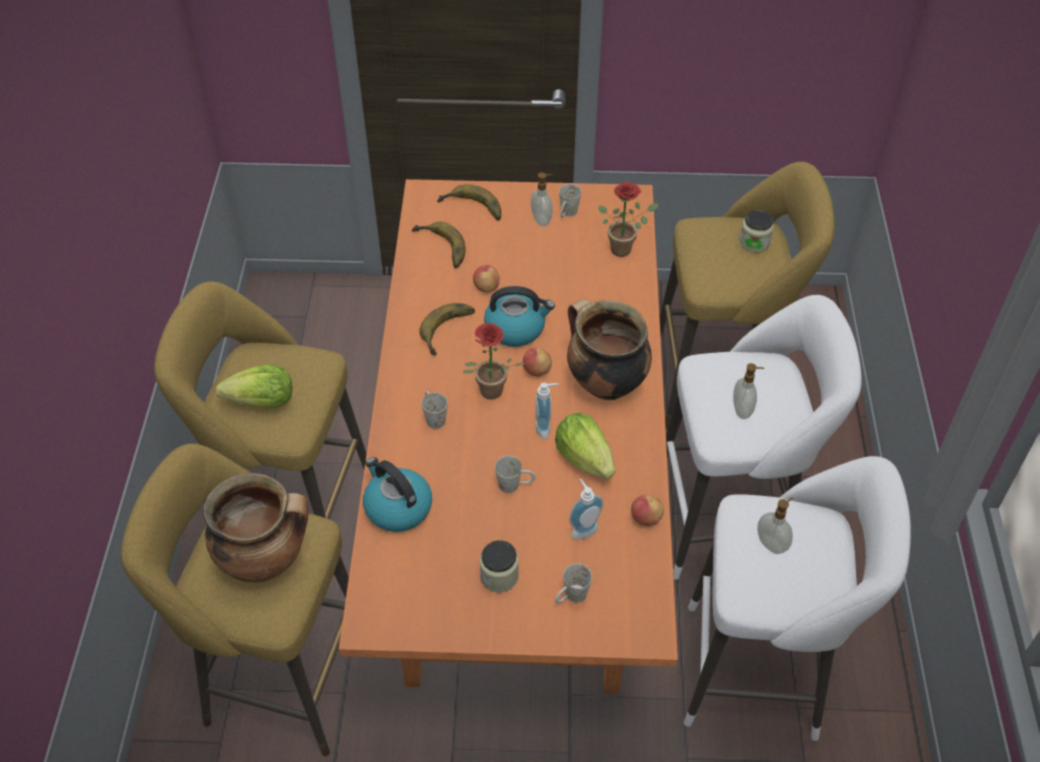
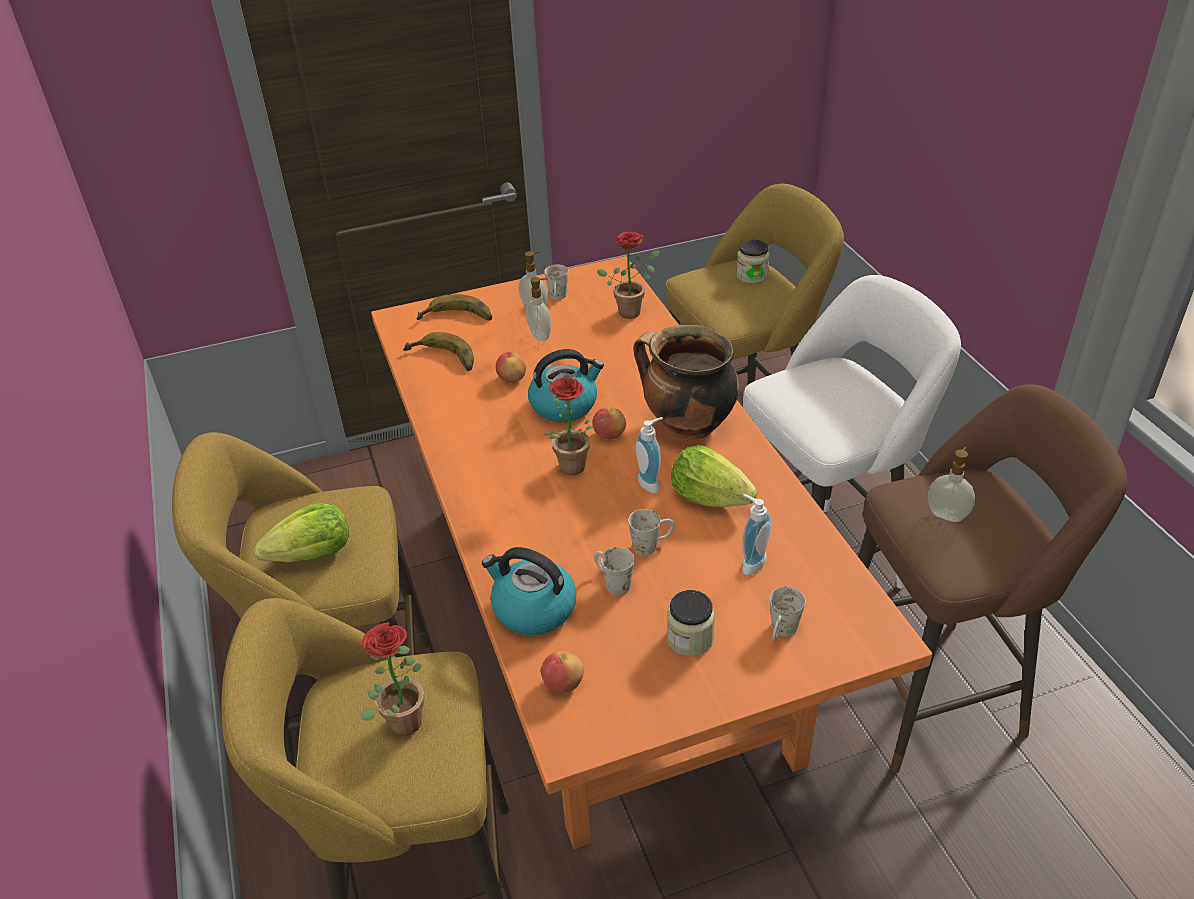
camera: 20 degrees left, 10 degrees down
cooking pot [204,473,309,583] -> potted plant [361,622,424,736]
banana [419,303,475,356] -> none
white mug [421,391,448,429] -> white mug moved to [594,547,634,595]
apple [631,495,664,526] -> apple moved to [541,651,584,693]
white stool [684,456,911,741] -> brown stool [858,384,1128,773]
soap dispenser [733,363,764,419] -> soap dispenser moved to [526,277,551,341]

